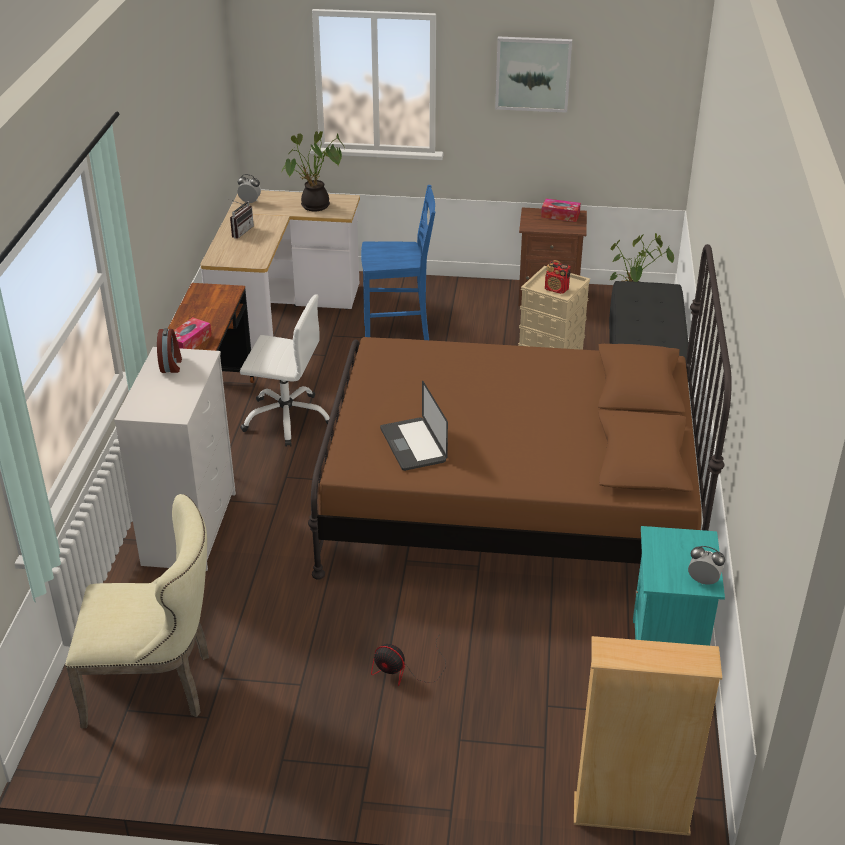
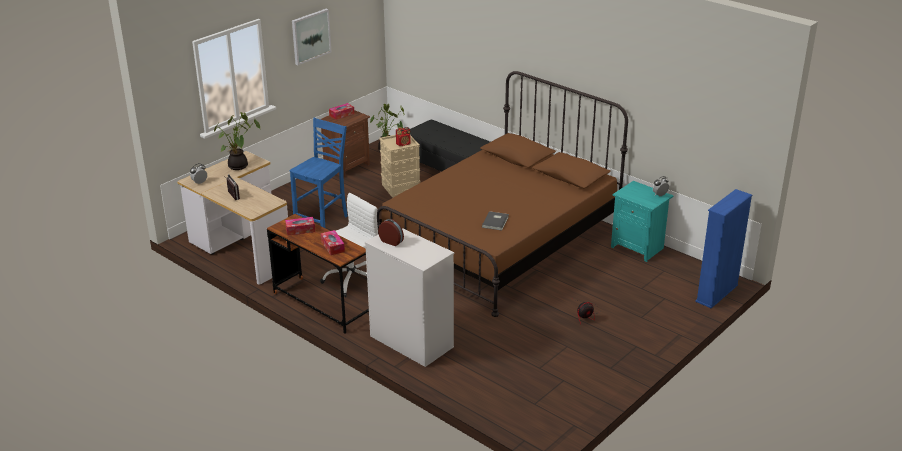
camera: 55 degrees left, 5 degrees down
beige chair [65,494,209,728] -> none
laptop [380,381,448,471] -> grey book [482,211,509,231]
beige bookcase [574,636,722,836] -> blue bookcase [695,189,752,308]
none -> tissue box [285,217,315,236]

